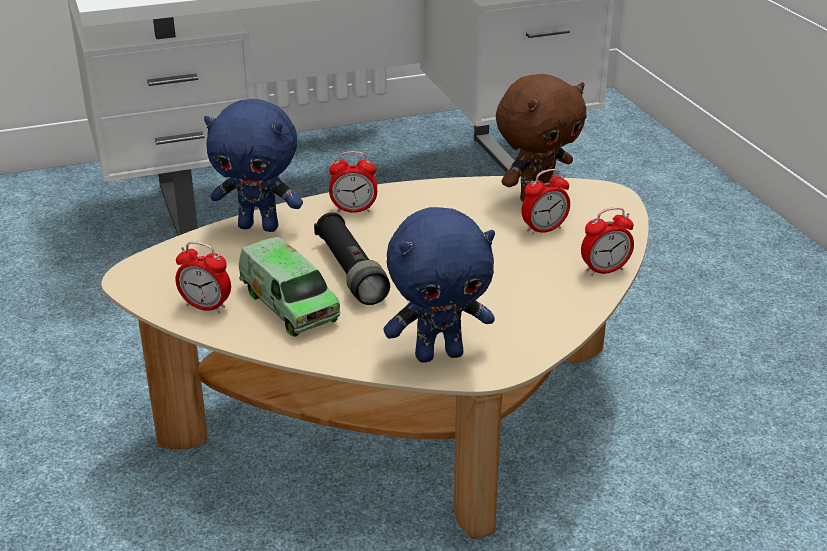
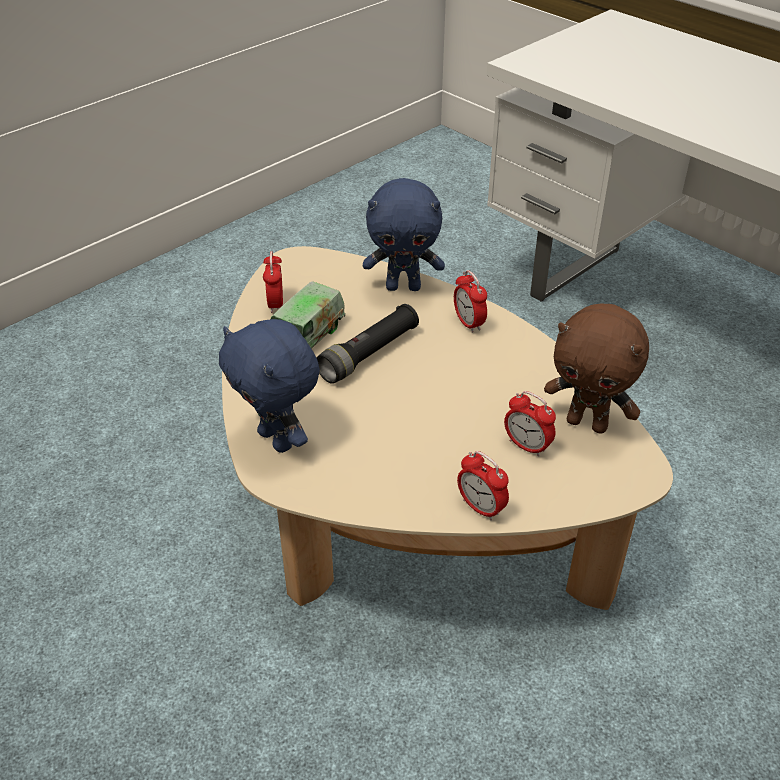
camera: 65 degrees right, 10 degrees up
blue plush toy [204,99,303,232] -> blue plush toy turned 75 degrees counterclockwise [363,178,445,291]

